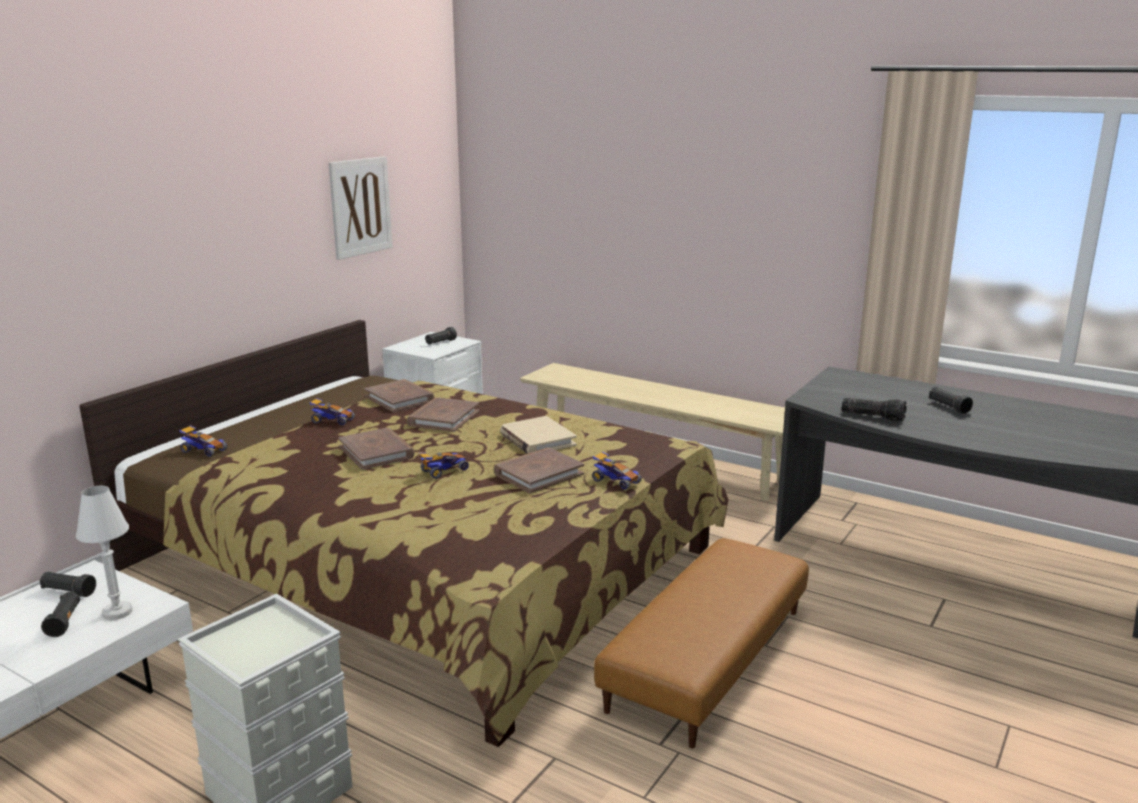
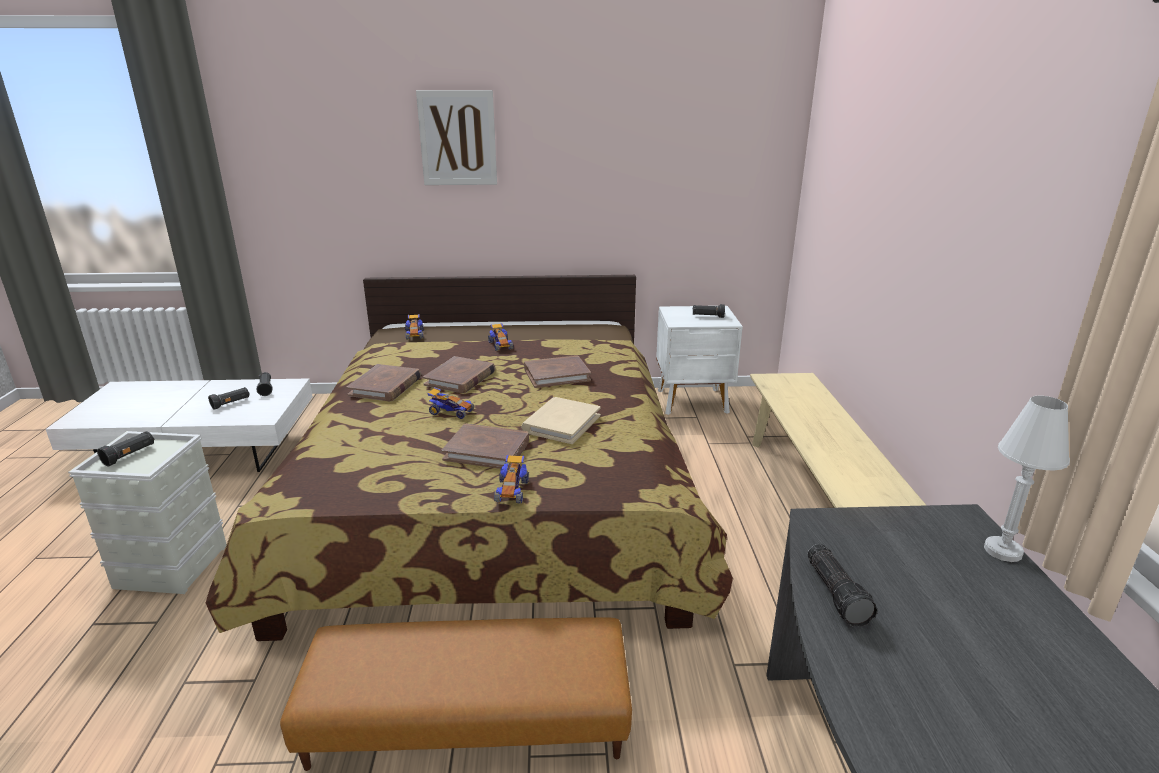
camera: 55 degrees right, 5 degrees up
white table lamp [76,486,133,620] -> white table lamp moved to [984,396,1070,562]
picture [328,156,392,260] -> picture moved to [416,90,497,185]
brown book [364,379,435,412] -> brown book moved to [347,364,421,401]
black flashlight [929,387,973,414] -> black flashlight moved to [97,431,154,466]

